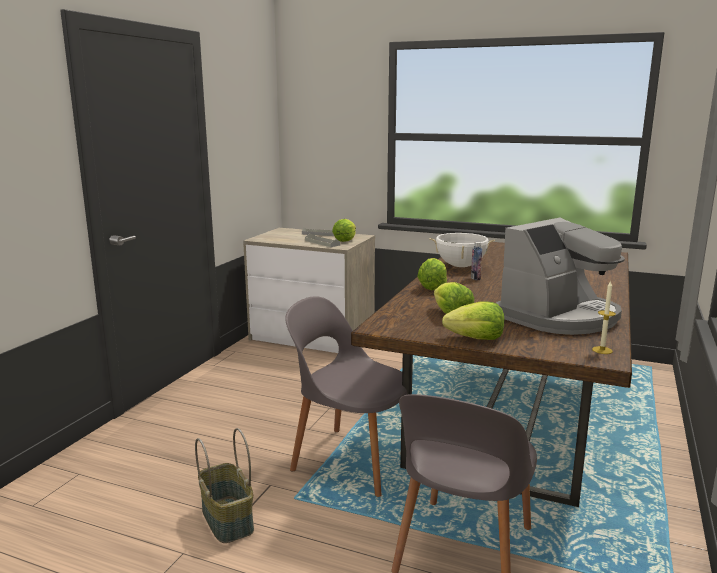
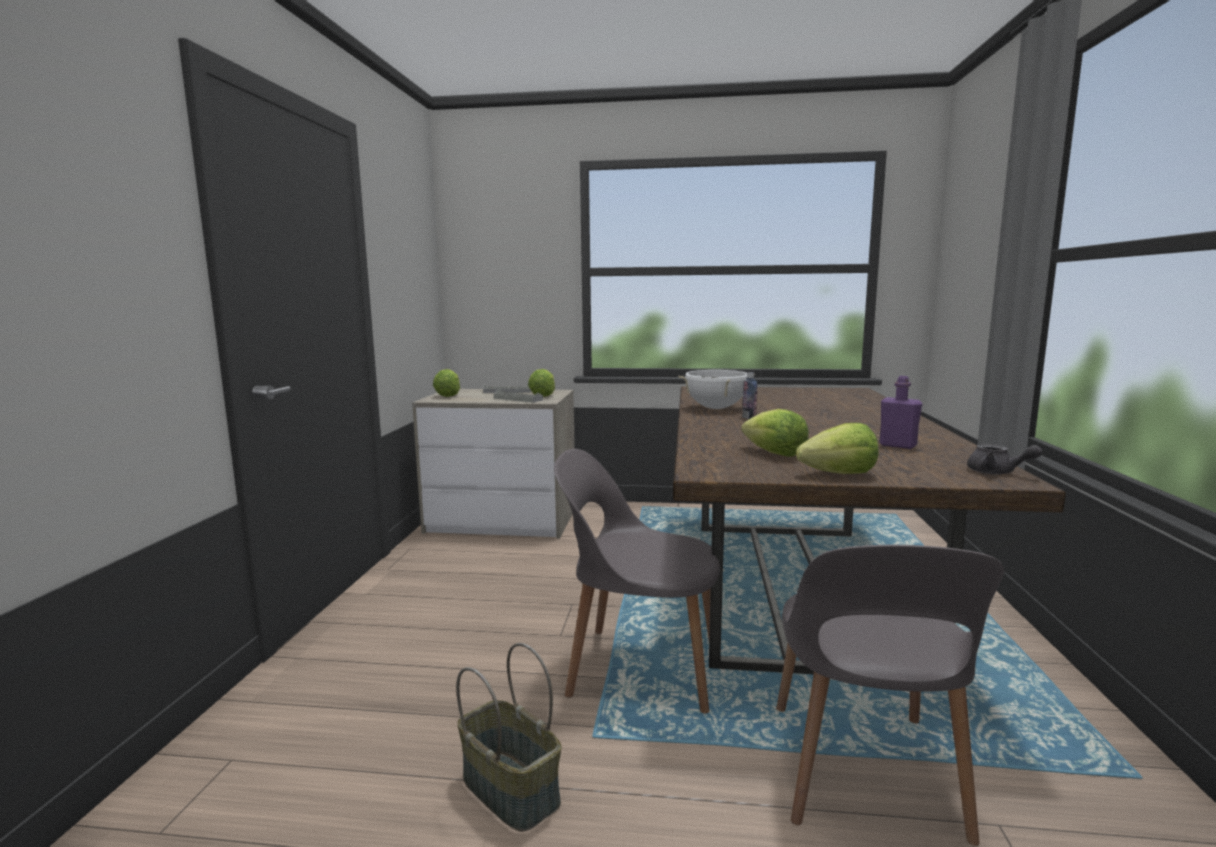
camera: 15 degrees left, 5 degrees down
lettuce [417,258,447,290] -> lettuce moved to [433,369,460,397]
coffee machine [496,218,625,335] -> purple bottle [879,376,923,449]
candle [592,281,616,354] -> grey teapot [967,444,1042,474]

